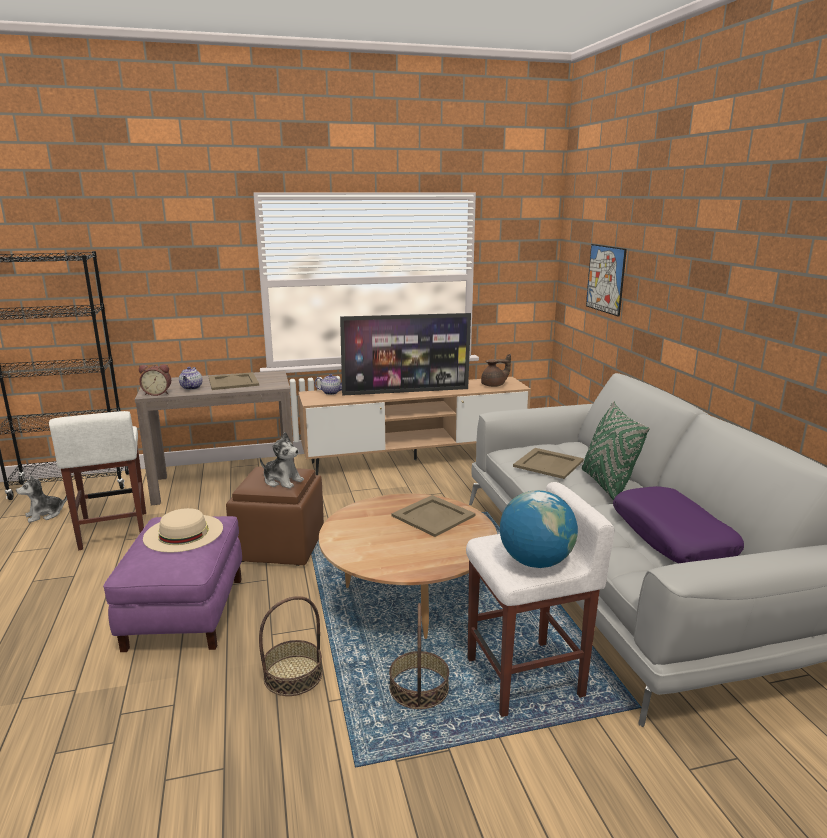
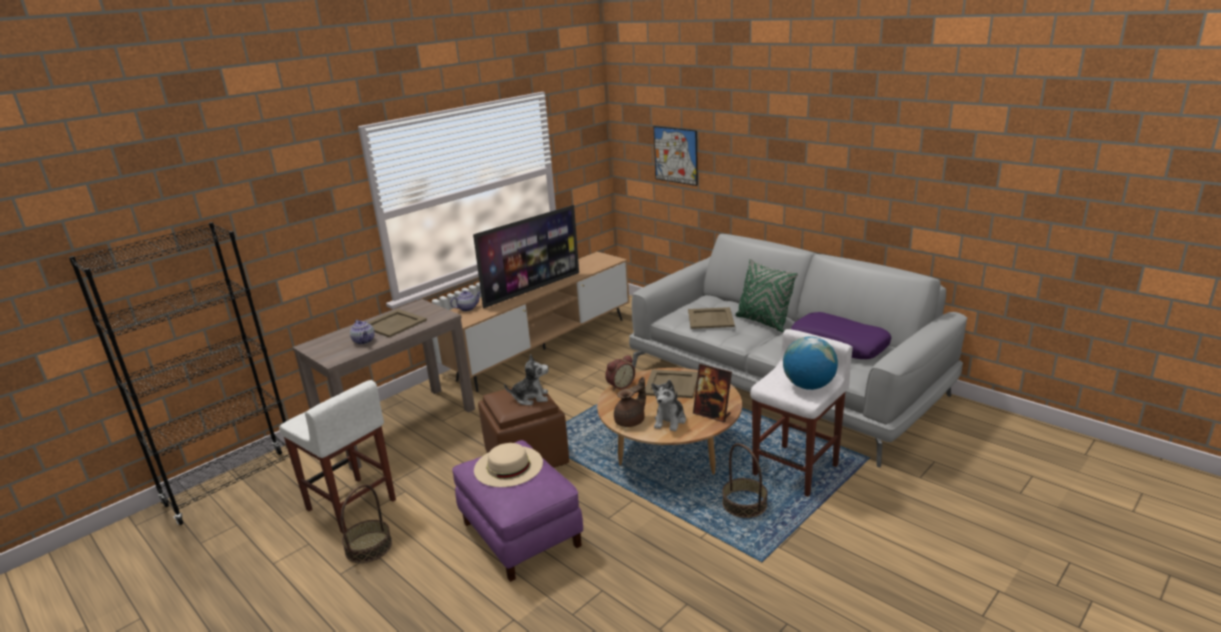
camera: 30 degrees left, 5 degrees up
plush toy [16,476,67,523] -> plush toy moved to [651,380,686,431]
alarm clock [139,364,171,396] -> alarm clock moved to [605,355,635,391]
basket [259,596,323,696] -> basket moved to [341,484,392,563]
brown teapot [481,354,511,387] -> brown teapot moved to [614,377,646,427]
none -> picture frame [693,364,732,422]

